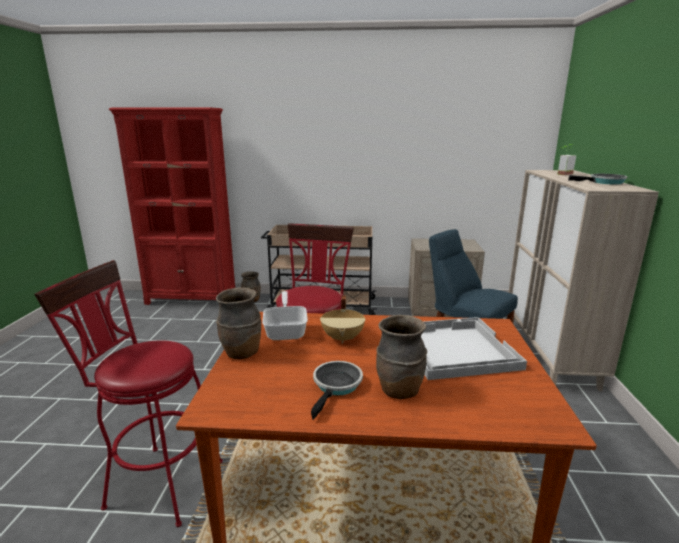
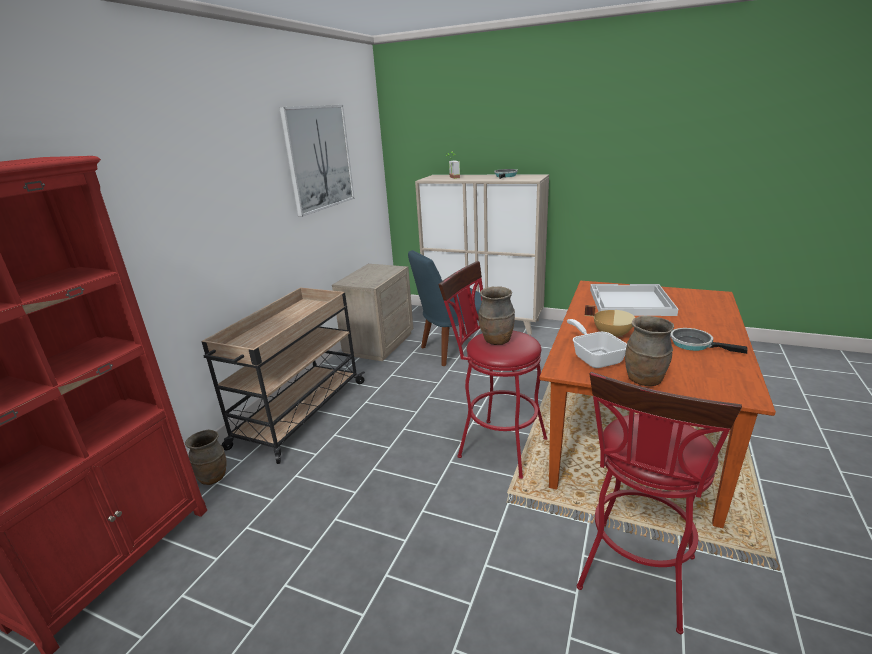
camera: 70 degrees left, 5 degrees up
frying pan [262,291,308,340] -> frying pan turned 60 degrees clockwise [567,319,627,368]
brown vase [376,315,427,399] -> brown vase moved to [478,286,515,345]
none -> picture [279,105,354,217]

